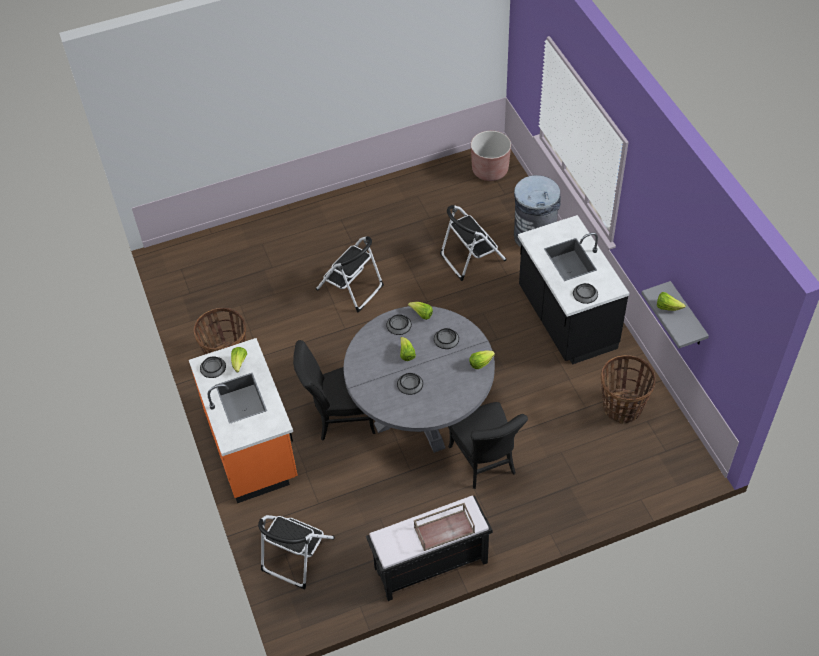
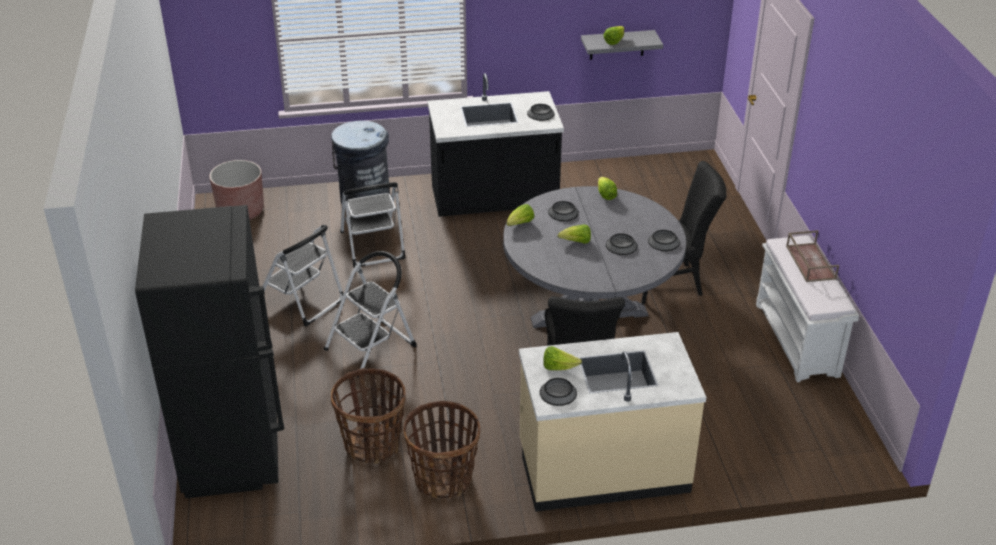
camera: 80 degrees left, 15 degrees down
orange counter [189,338,298,503] -> beige counter [519,332,706,512]
step ladder [258,515,335,589] -> step ladder moved to [262,225,343,327]
black bench [366,496,493,601] -> white bench [756,235,859,382]
bowl [386,314,412,335] -> bowl moved to [648,230,680,251]
basket [601,355,656,424] -> basket moved to [331,368,406,464]
none -> black fridge [135,205,284,498]

